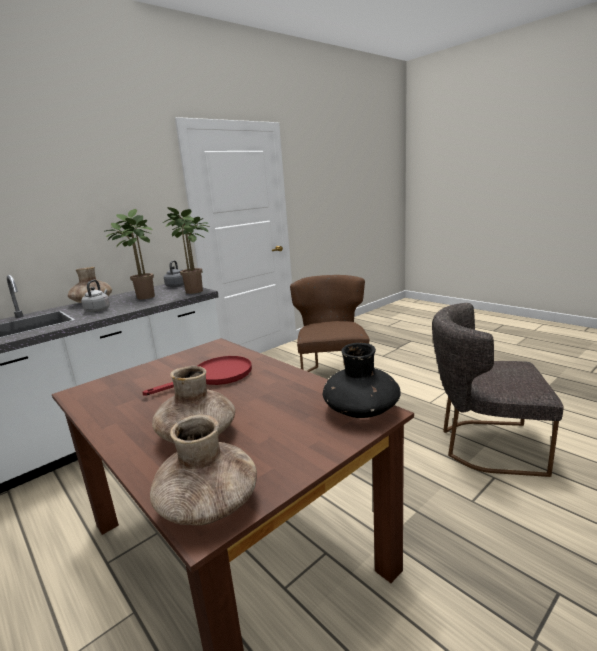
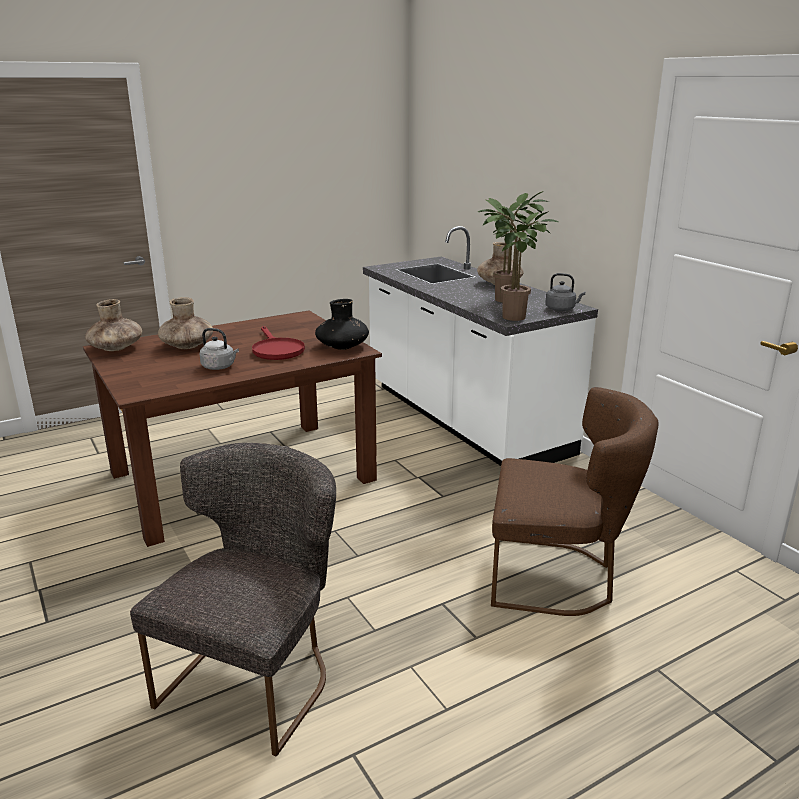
camera: 100 degrees right, 5 degrees up
grey kettle [81,280,110,312] -> grey kettle moved to [200,328,239,370]
black vase [323,343,401,418] -> black vase moved to [315,299,369,350]

